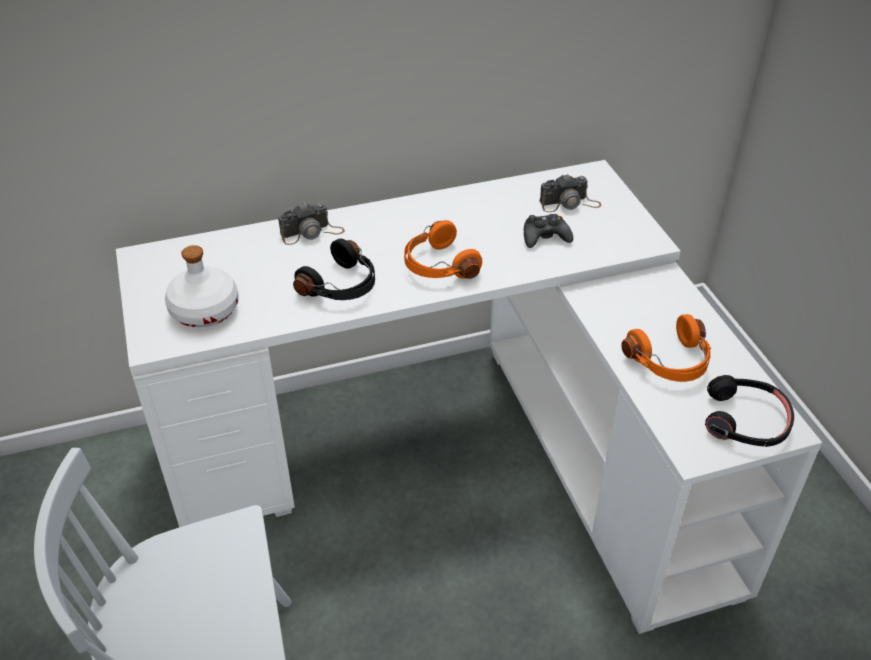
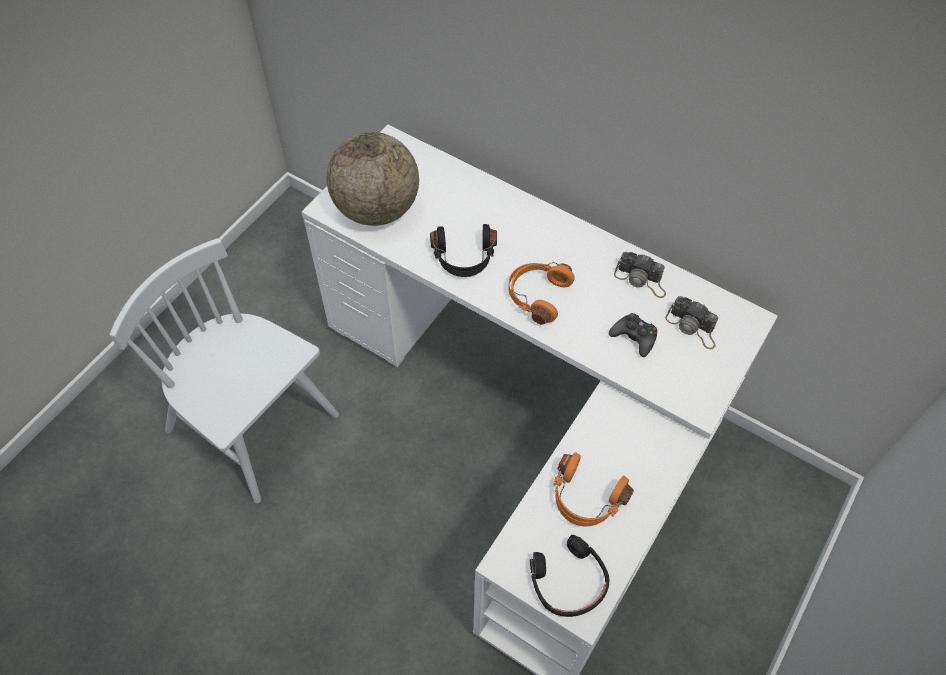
camera: 50 degrees right, 15 degrees up
white bottle [165,245,239,328] -> globe [327,132,419,226]
camera [278,202,345,245] -> camera moved to [614,252,666,298]

